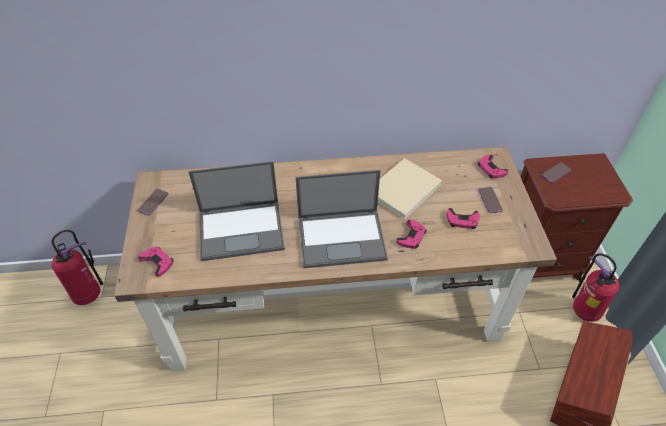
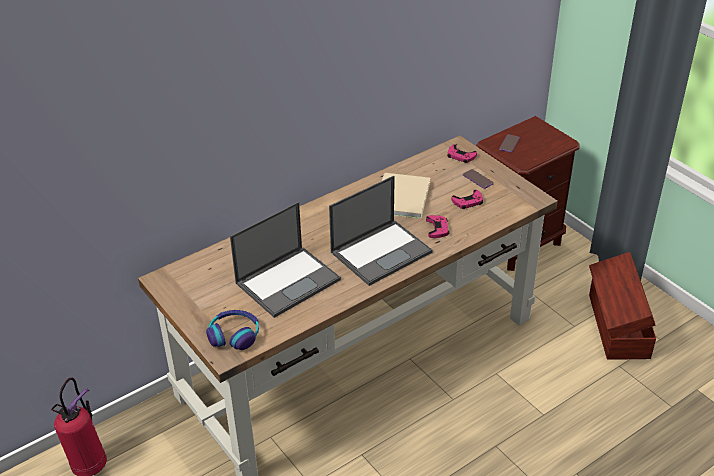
camera: 30 degrees left, 10 degrees down
phone [137,189,169,216] -> none
pink game controller [138,246,173,277] -> headphones [206,310,259,350]
fire extinguisher [572,253,619,322] -> none

